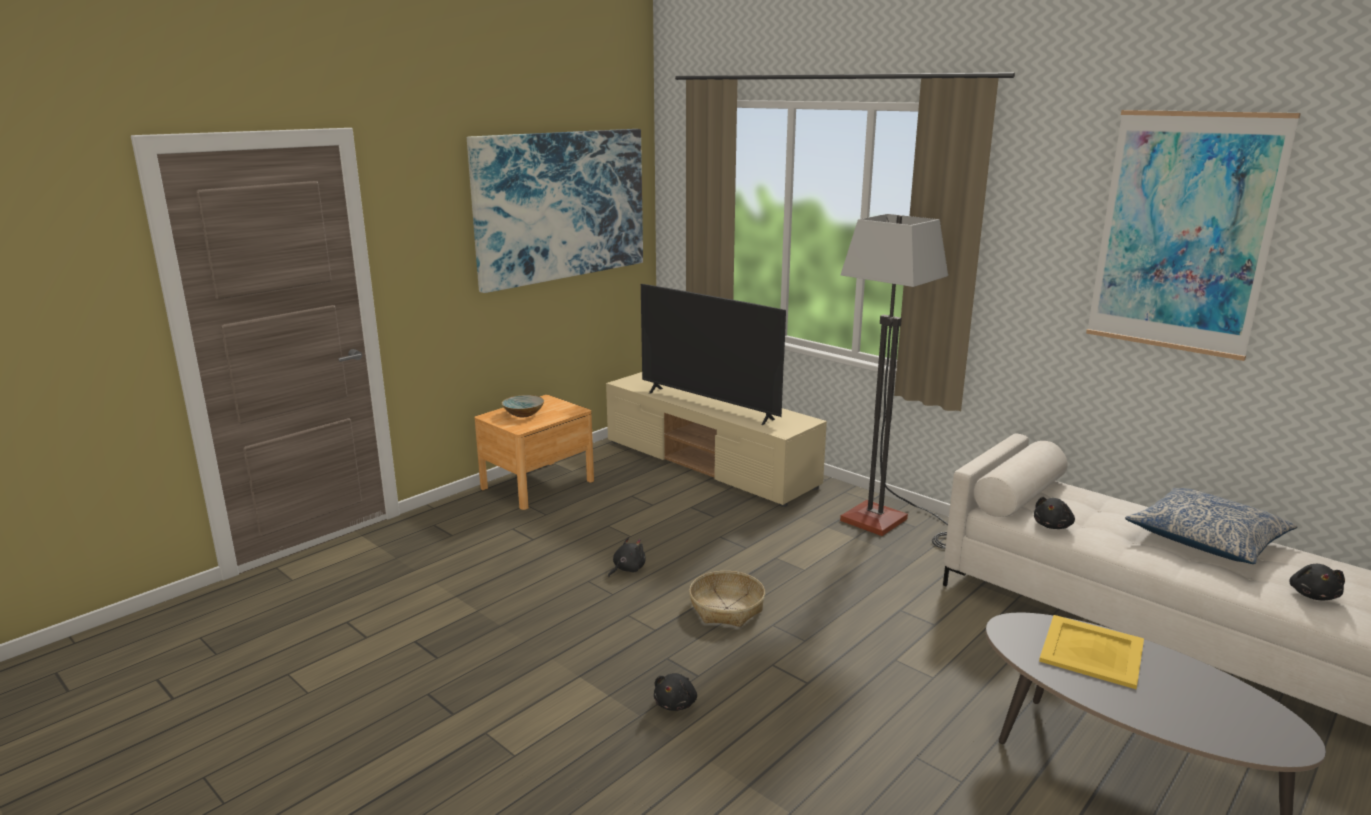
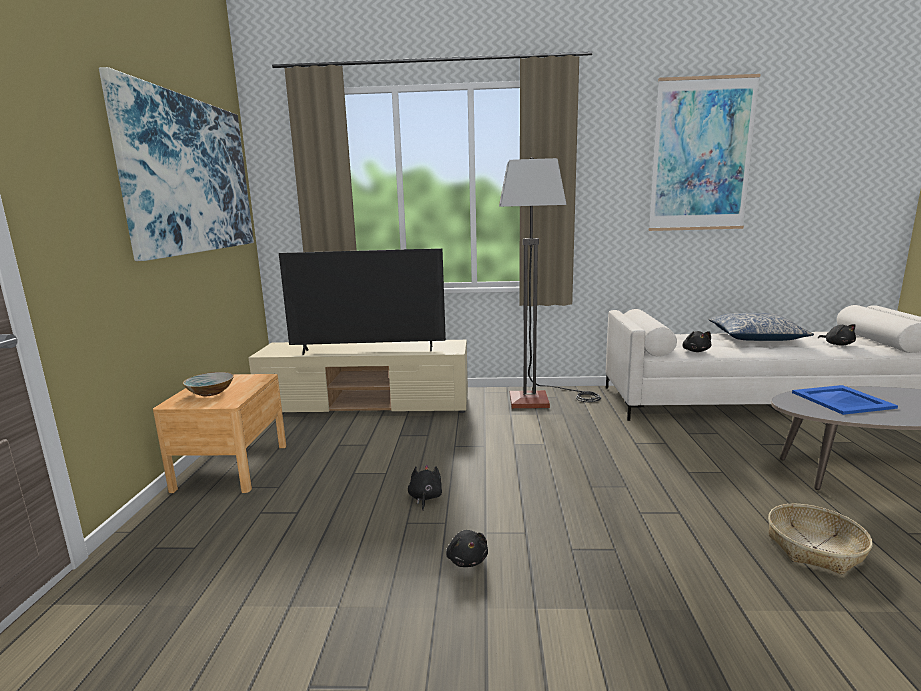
camera: 40 degrees left, 5 degrees down
black plush toy [654,673,697,711] -> black plush toy moved to [446,530,488,567]
basket [689,571,765,627] -> basket moved to [768,504,873,575]
yellow tray [1039,615,1144,689] -> blue tray [792,385,898,415]

